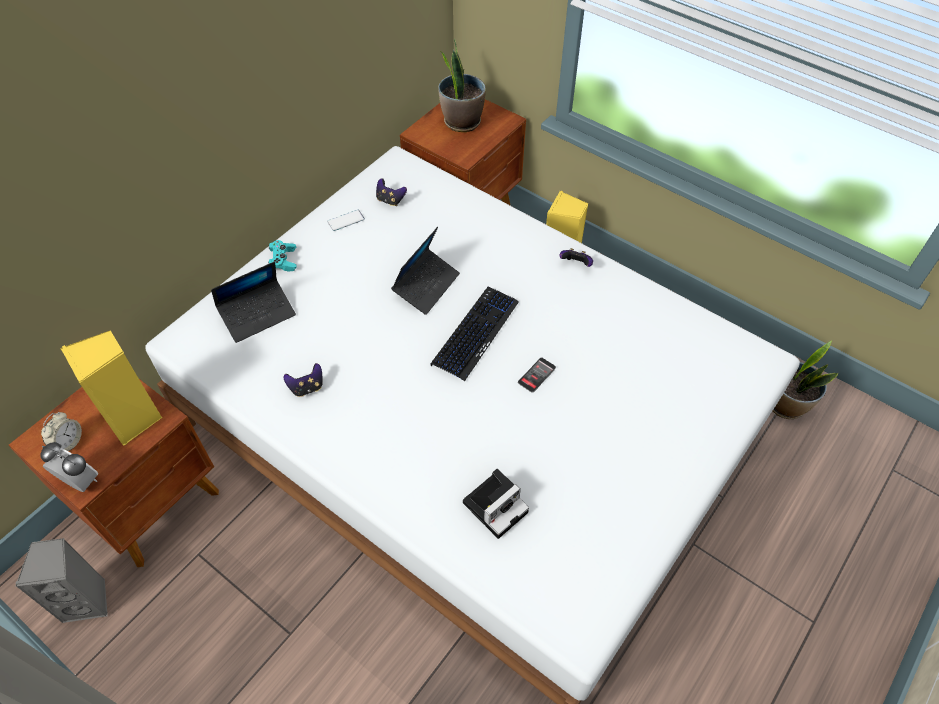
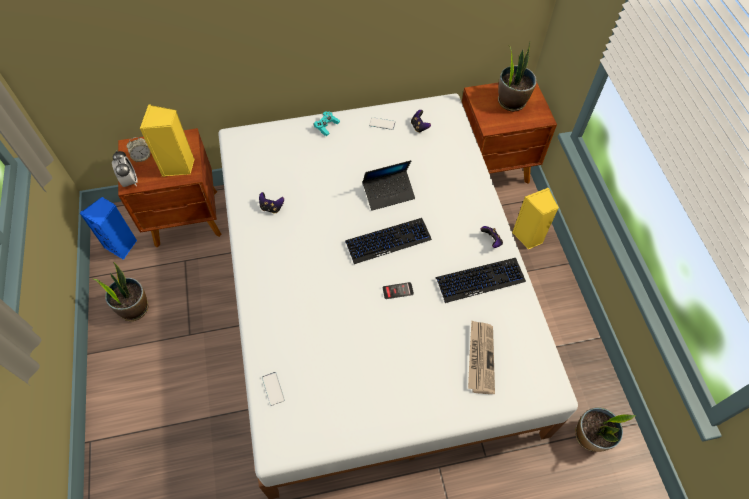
camera: 40 degrees right, 5 degrees up
grey speaker [15,538,108,623] -> blue speaker [80,197,137,260]
laptop [211,262,296,343] -> none
camera [463,469,529,539] -> none
none -> potted plant [93,262,148,321]
none -> phone [262,372,285,406]
none -> keyboard [436,258,526,303]
none -> newspaper [468,320,495,394]

